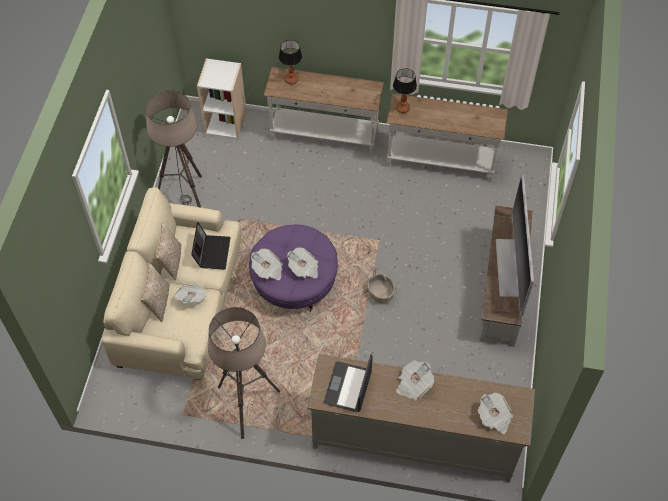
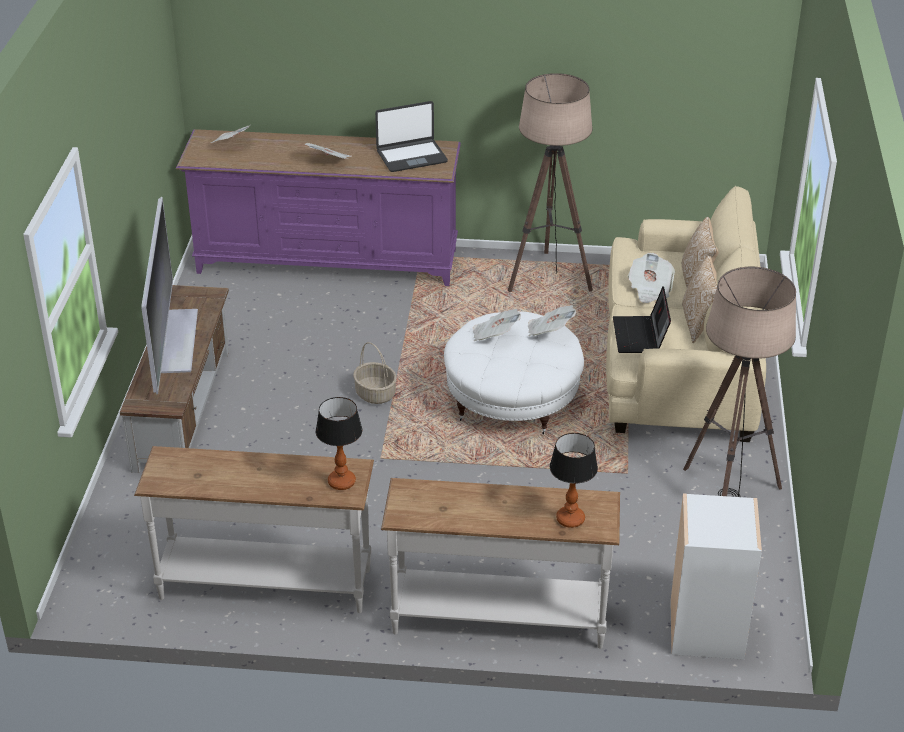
camera: 175 degrees right, 20 degrees down
purple ottoman [249,224,338,312] -> white ottoman [444,311,584,434]
grey cabinet [307,354,535,482] -> purple cabinet [176,129,461,286]
laptop [324,354,373,412] -> laptop turned 60 degrees clockwise [375,101,448,172]

